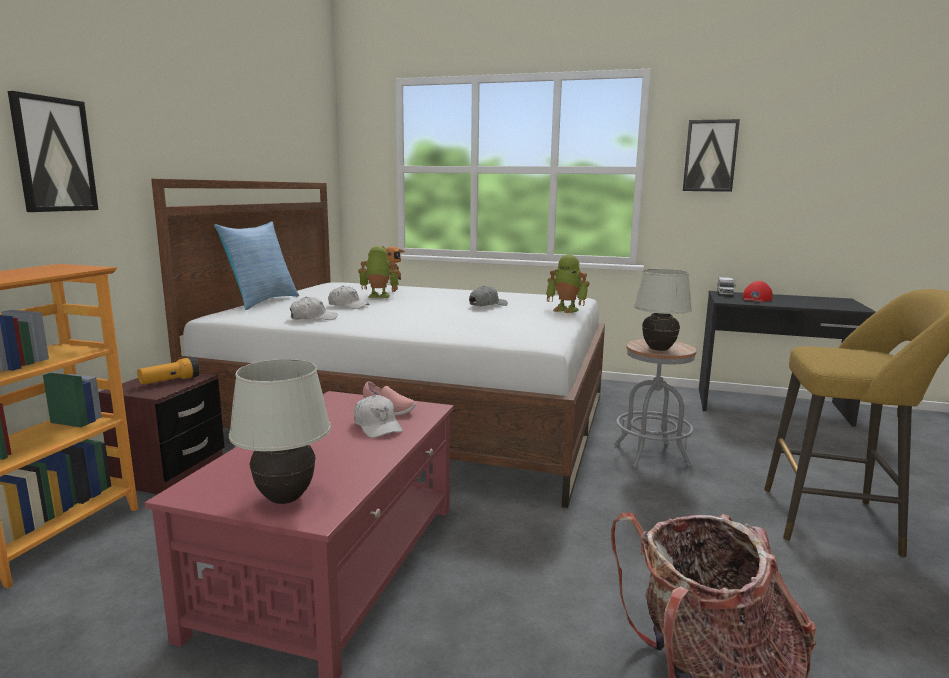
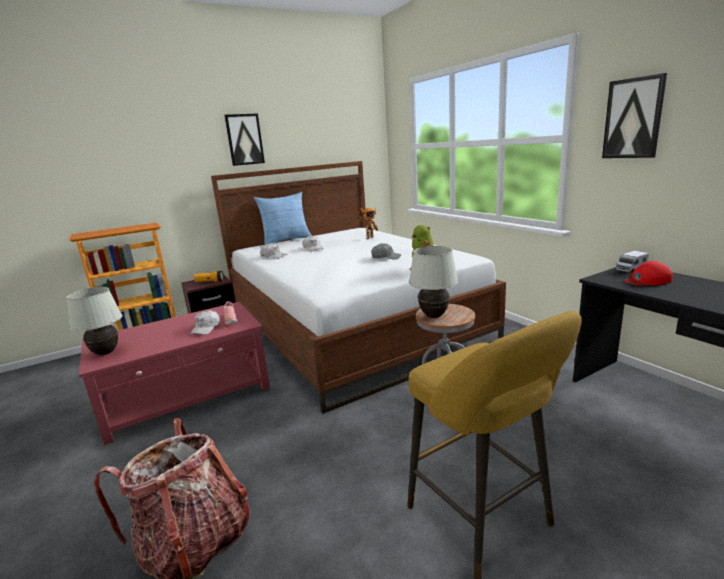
camera: 45 degrees right, 5 degrees up
picture [8,91,98,212] -> picture moved to [224,113,265,166]
toy robot [358,246,399,298] -> none

